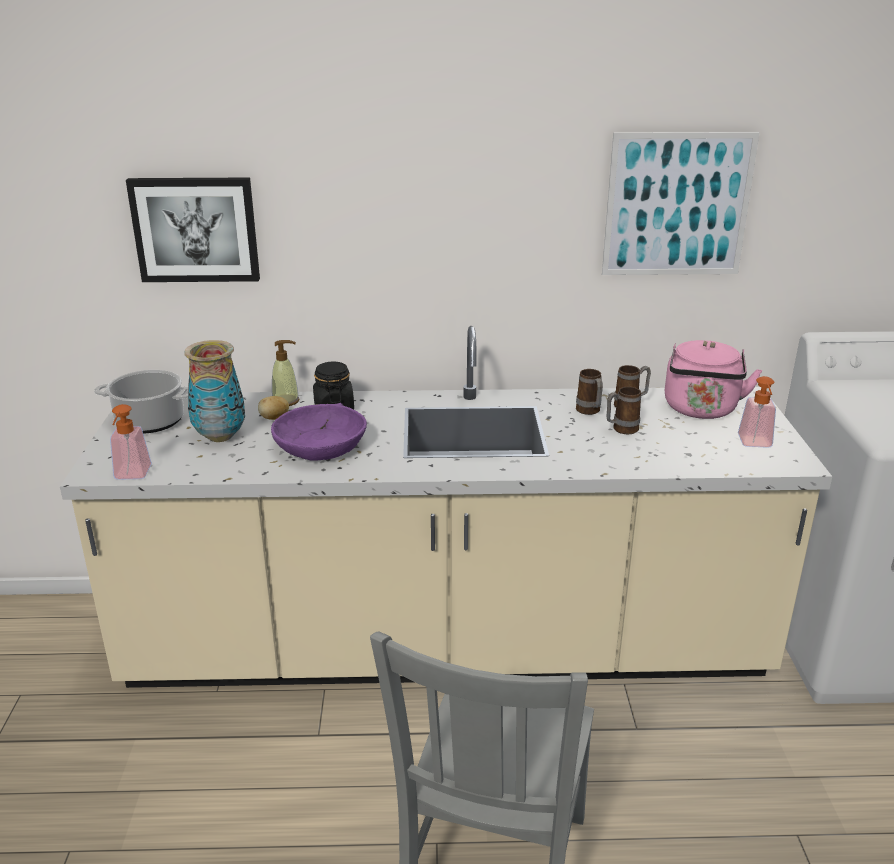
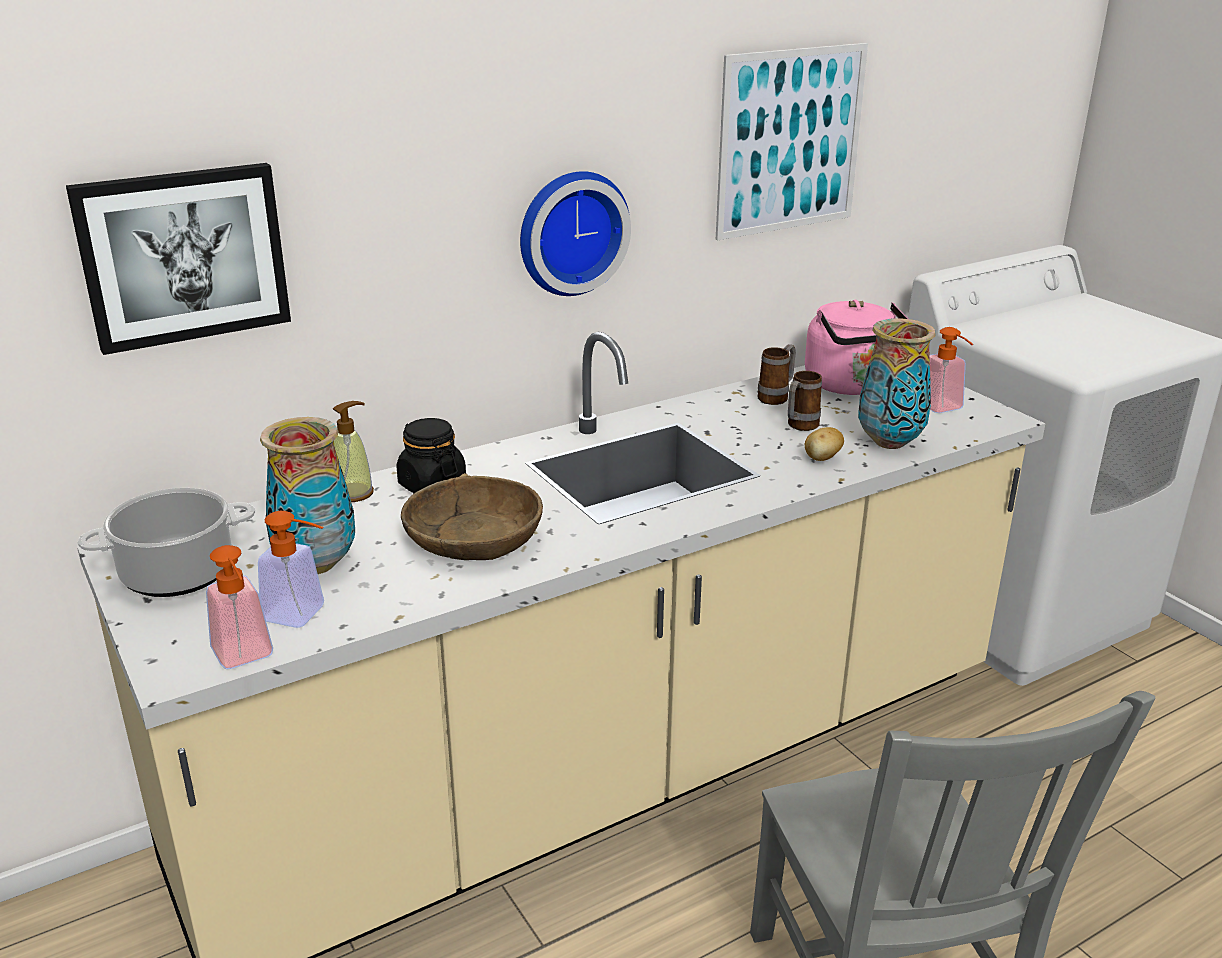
camera: 30 degrees left, 0 degrees up
potato [258,396,289,420] -> potato moved to [805,427,844,461]
purple bowl [271,403,367,461] -> brown bowl [401,473,543,560]
mug [576,369,603,415] -> none
none -> soap dispenser [258,511,324,628]
none -> wall clock [520,171,631,296]
none -> vase [858,318,935,449]

